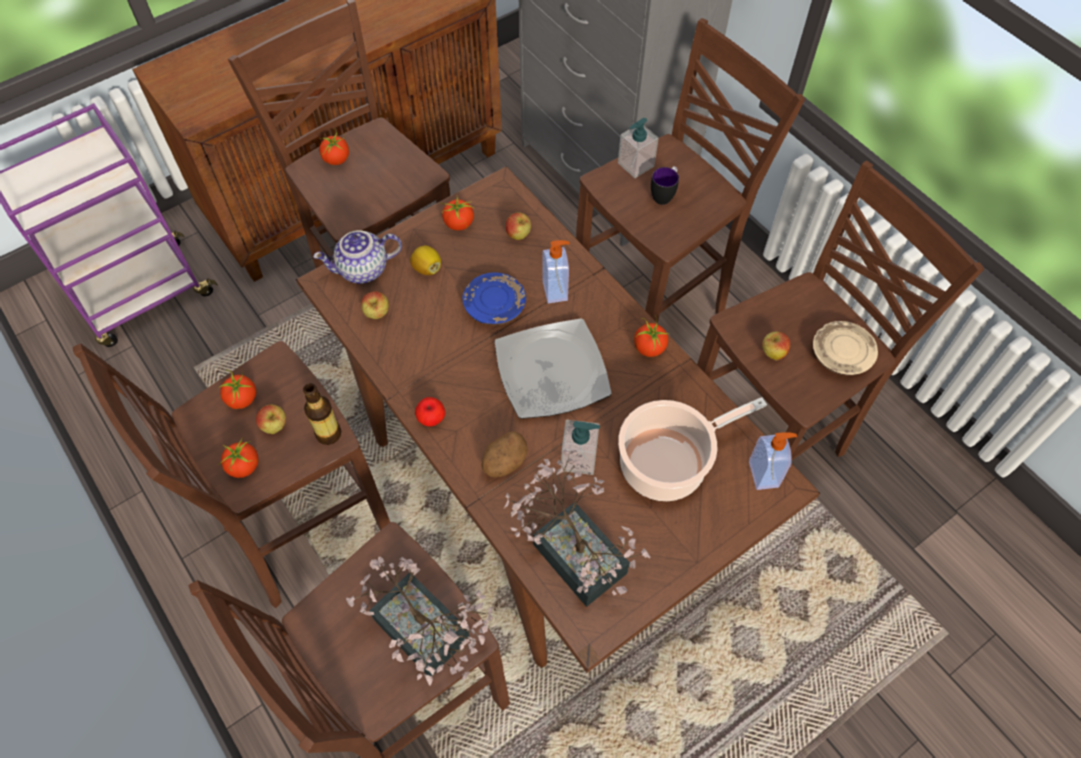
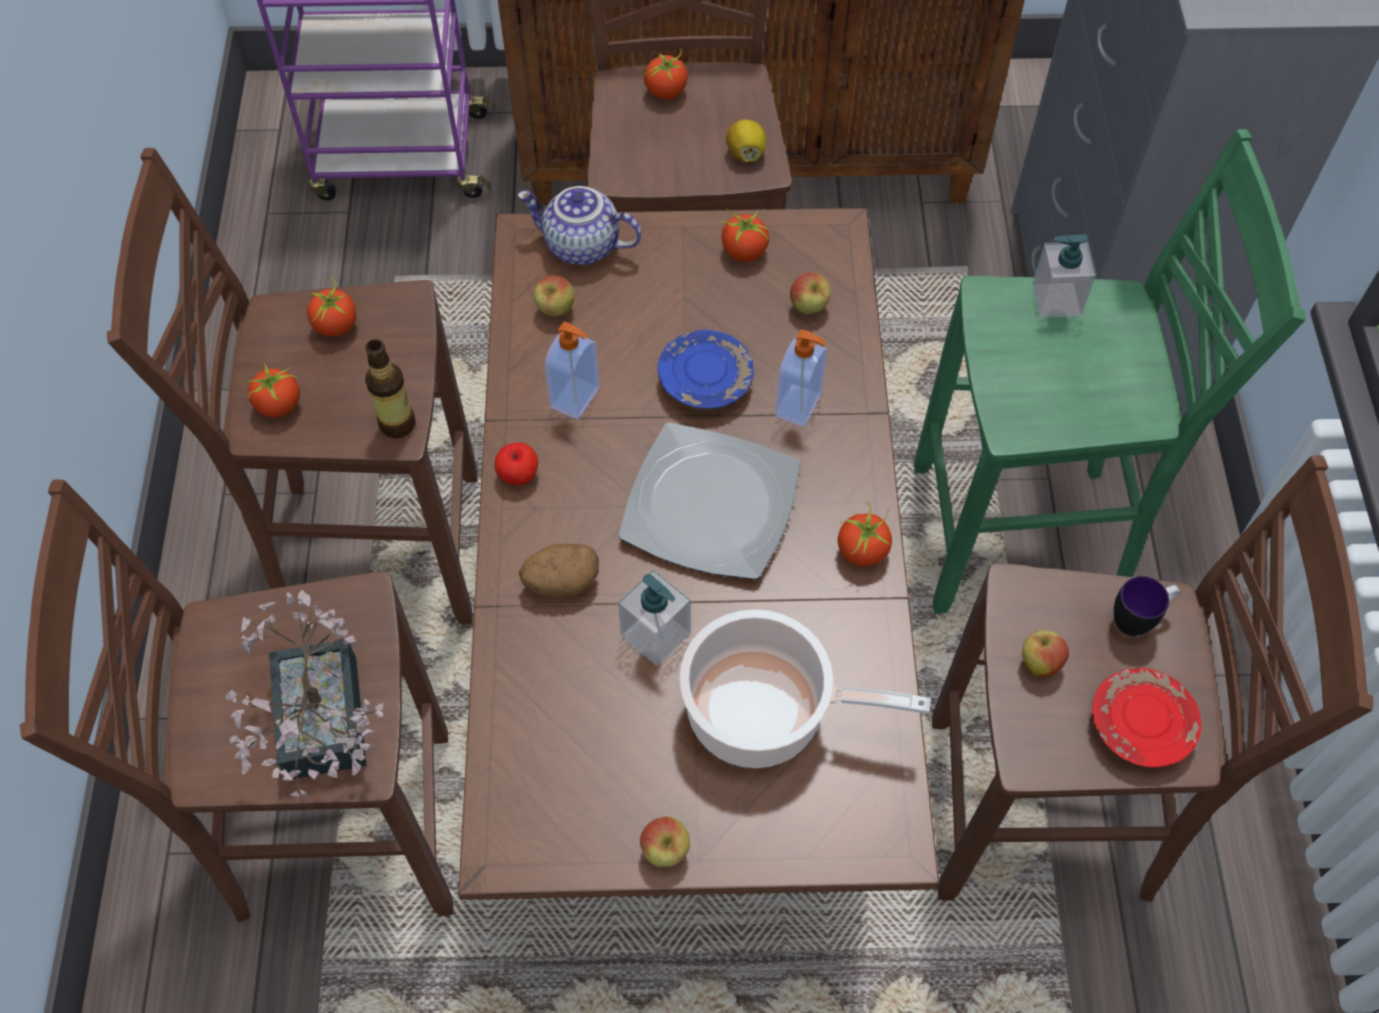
camera: 35 degrees right, 0 degrees up
apple [256,405,286,434] -> apple moved to [640,817,690,867]
lemon [410,246,441,275] -> lemon moved to [726,119,766,162]
potted plant [504,449,651,607] -> none
brown stool [576,18,805,323] -> green stool [914,129,1306,614]
mug [651,166,679,205] -> mug moved to [1114,576,1180,636]
soap dispenser [749,432,797,490] -> soap dispenser moved to [545,322,600,420]
beige plate [813,321,878,376] -> red plate [1092,668,1201,767]

